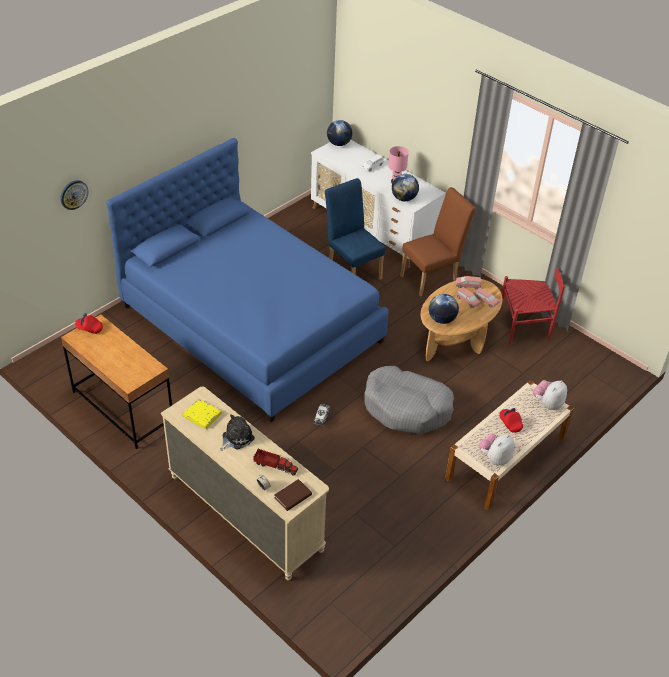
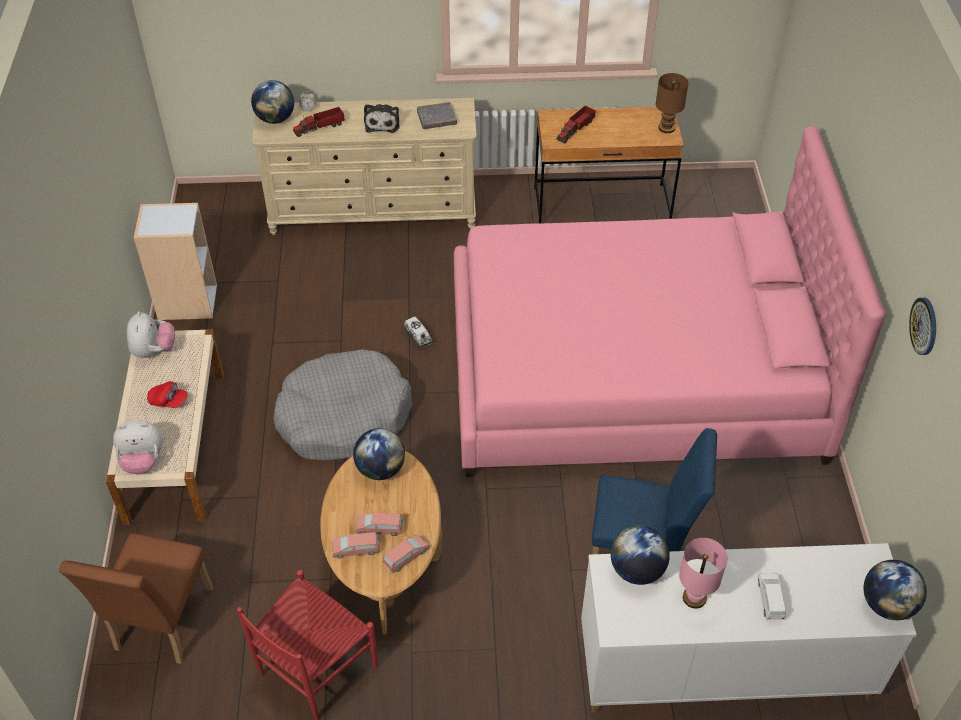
camera: 135 degrees right, 5 degrees up
wall clock [60,180,88,210] -> wall clock moved to [909,298,936,355]
red cap [75,313,103,334] -> brown table lamp [656,73,689,133]
blue bed [106,138,389,422] -> pink bed [454,126,886,477]
yellow book [183,399,222,429] -> grey book [417,102,457,129]
brown book [274,479,312,511] -> globe [251,80,294,124]
brown chair [400,187,476,297] -> brown chair moved to [59,533,214,664]
plush toy [533,380,567,410] -> plush toy turned 90 degrees clockwise [113,420,163,474]
none -> bookcase [134,203,217,320]
none -> toy truck [557,106,596,143]

